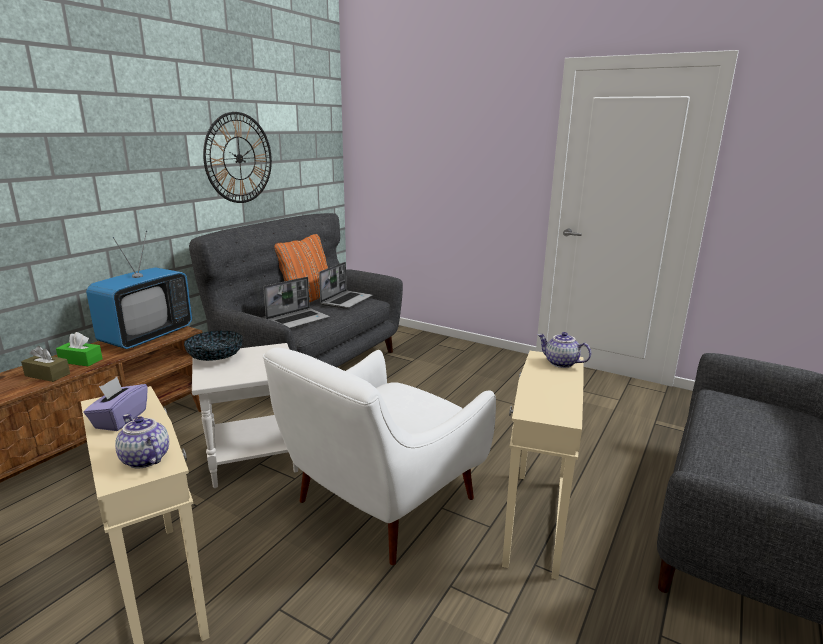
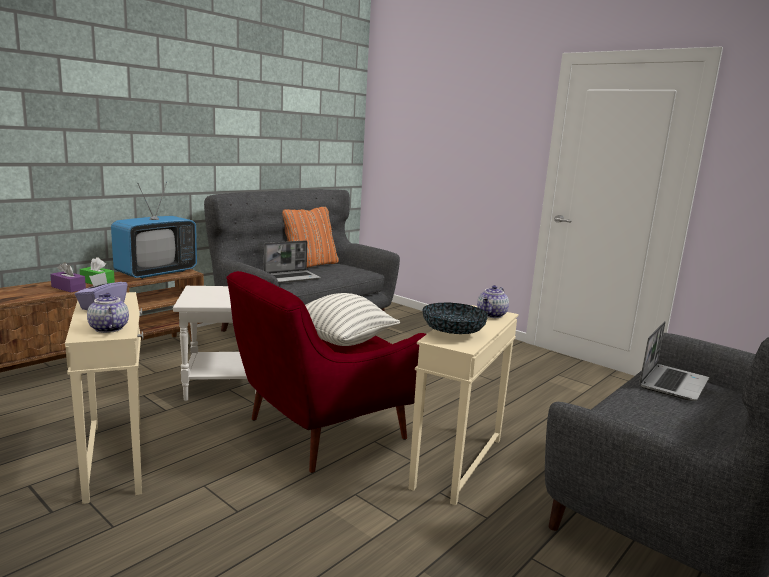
camera: 10 degrees right, 5 degrees down
brown tissue box [21,346,70,382] -> purple tissue box [50,262,86,293]
bowl [184,331,243,361] -> bowl moved to [422,302,488,334]
wall clock [203,112,272,203] -> none
white armchair [263,348,496,565] -> red armchair [226,271,426,473]
laptop [319,262,372,309] -> laptop moved to [639,321,709,401]
teapot [538,332,591,368] -> teapot turned 105 degrees counterclockwise [477,285,509,318]
none -> pillow [305,293,400,346]

